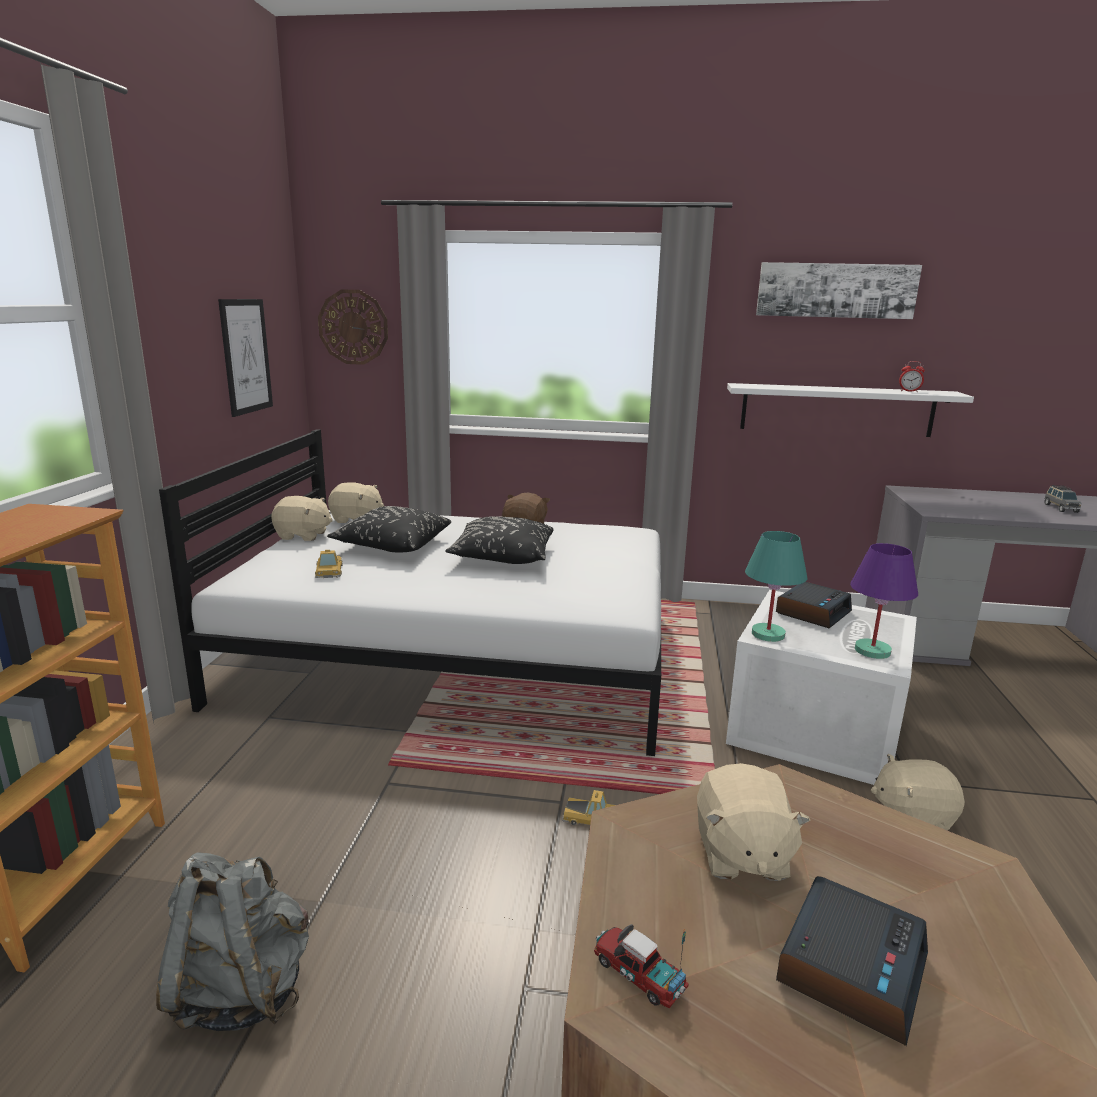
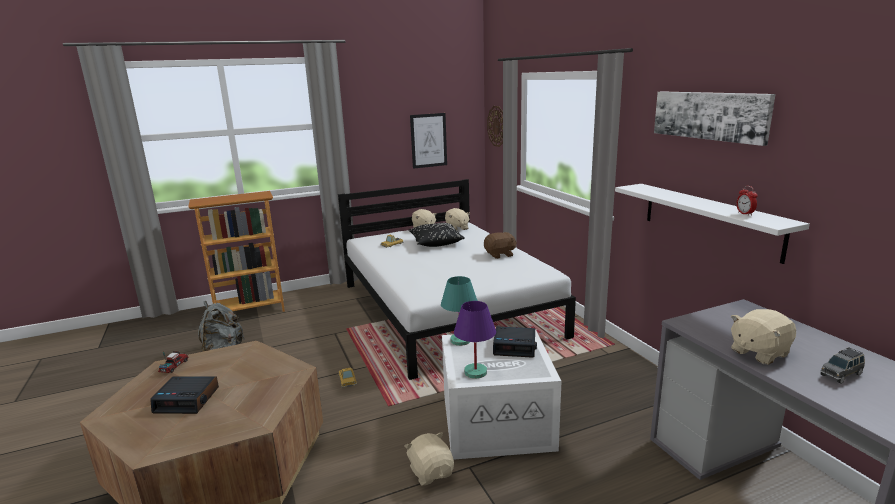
camera: 60 degrees right, 0 degrees up
black pillow [445,516,553,564] -> none
beige plush toy [697,763,811,881] -> beige plush toy moved to [731,309,796,365]

